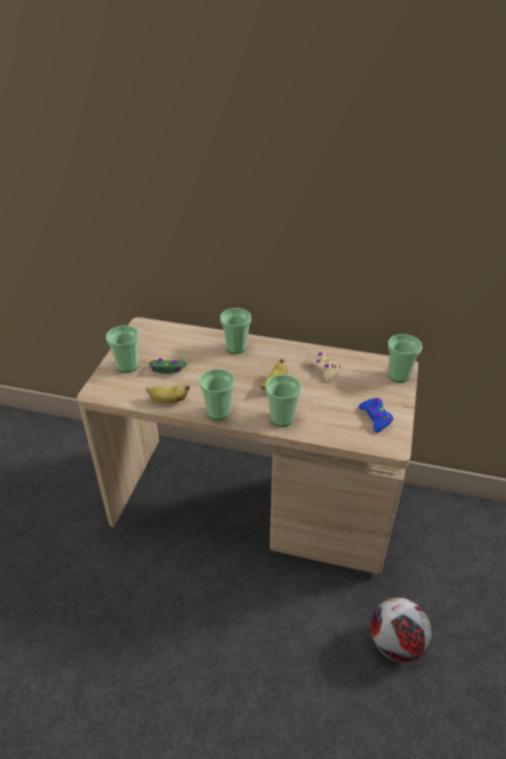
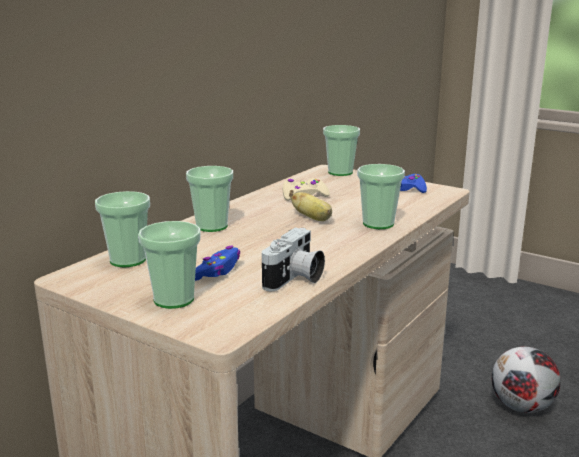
camera: 70 degrees left, 20 degrees down
banana [146,385,190,403] -> camera [262,228,325,291]
green game controller [149,358,187,374] -> blue game controller [195,246,240,281]
cup [199,369,235,420] -> cup moved to [95,191,150,267]

